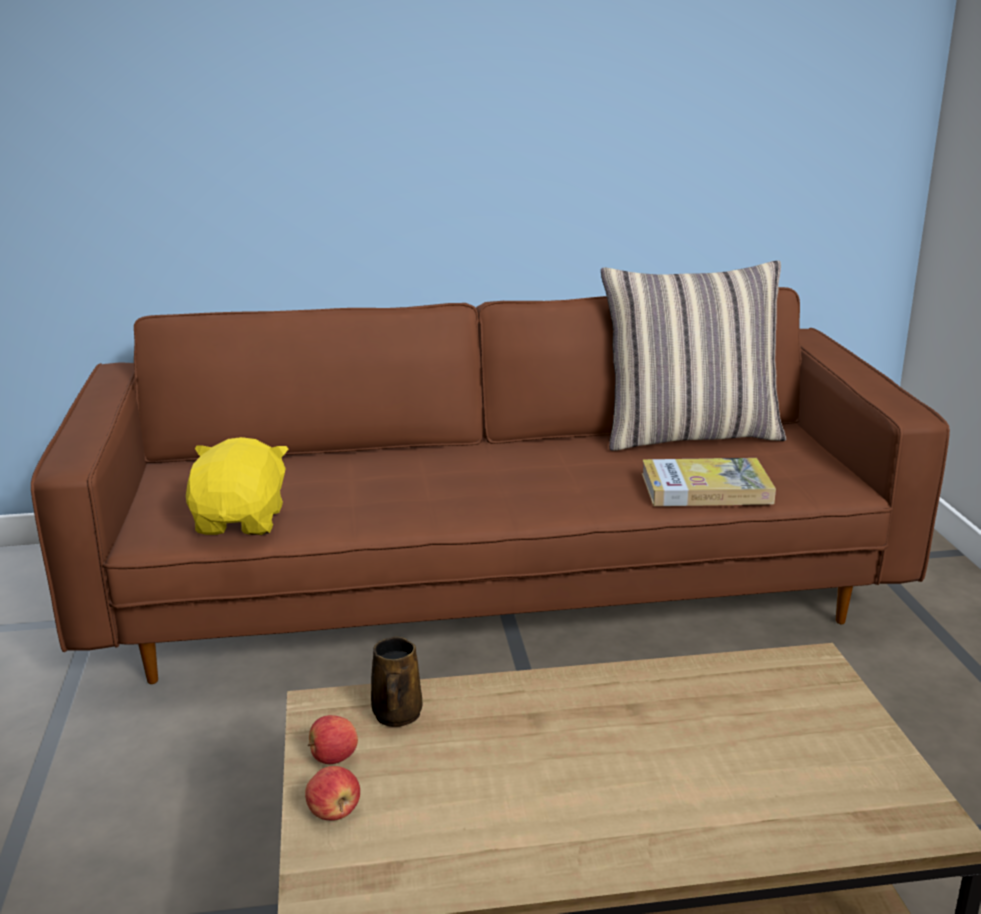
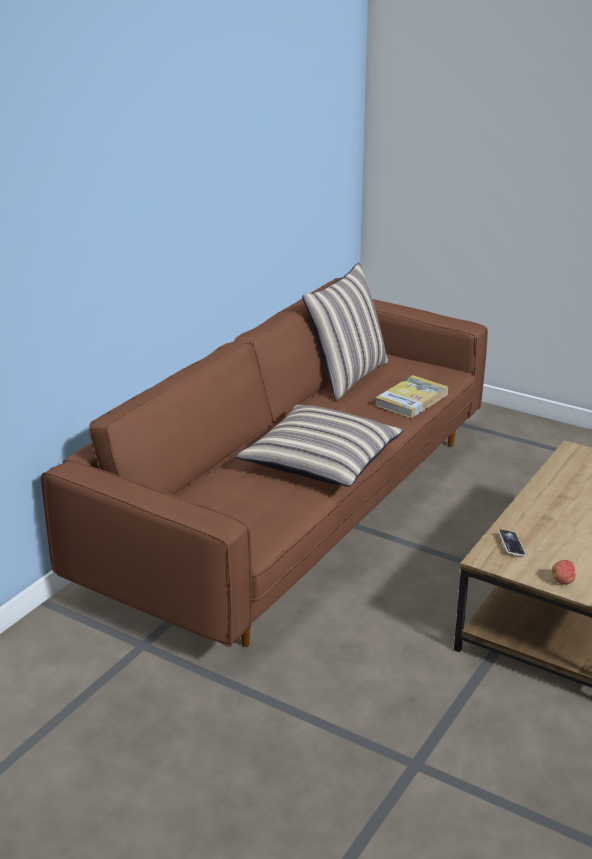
camera: 50 degrees left, 5 degrees up
yellow plush toy [186,437,288,535] -> none
apple [308,715,358,764] -> none
brown mug [371,636,423,727] -> phone [498,529,526,556]
none -> pillow [236,404,404,487]

